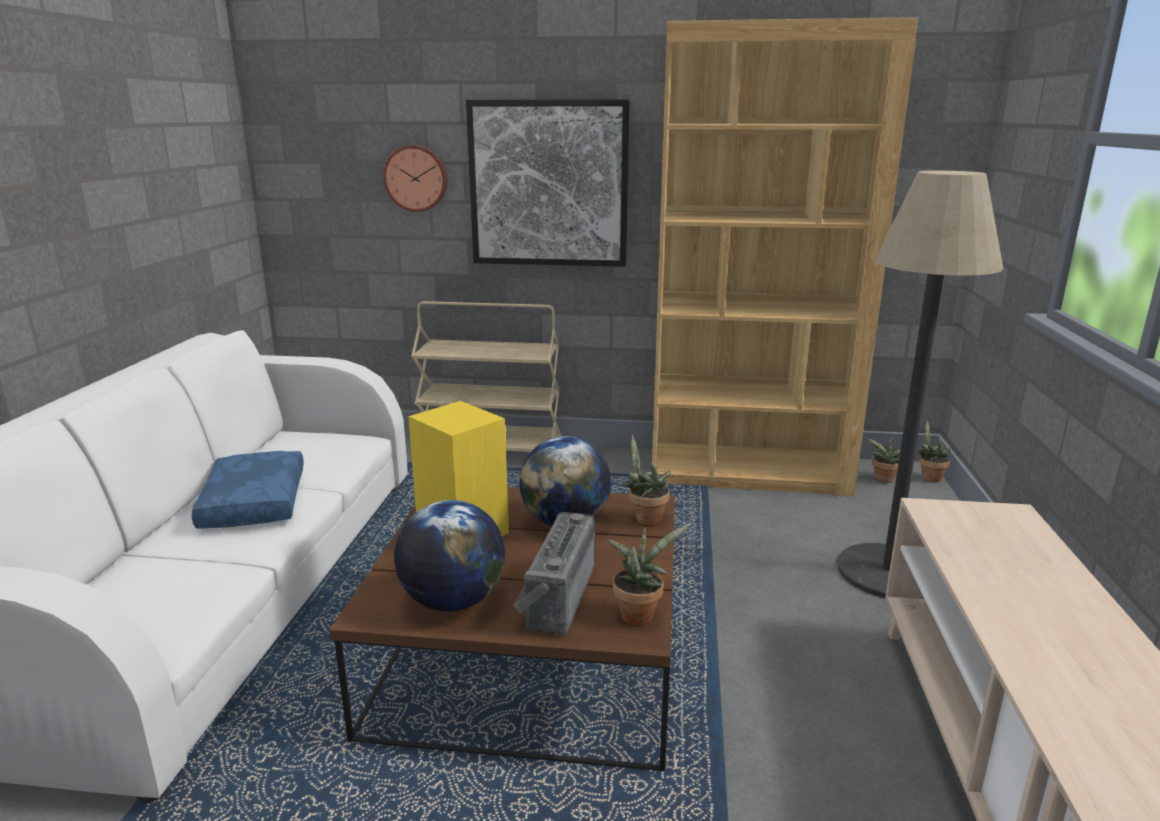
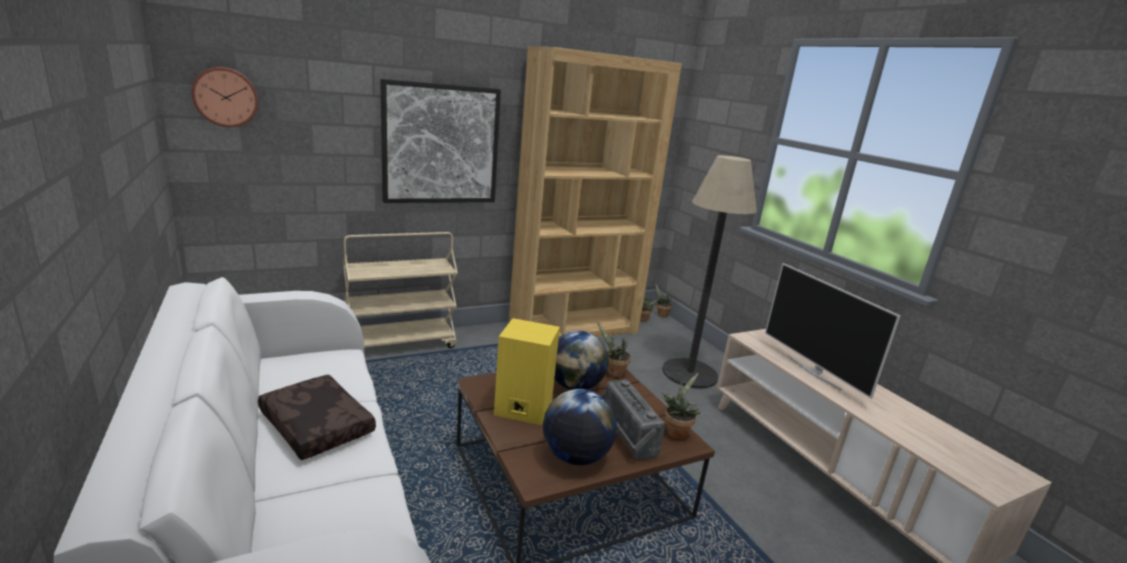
camera: 35 degrees left, 0 degrees up
blue pillow [192,451,304,528] -> brown pillow [258,374,376,460]
wall clock [383,145,448,212] -> wall clock moved to [191,67,258,127]
none -> television [765,263,901,399]

